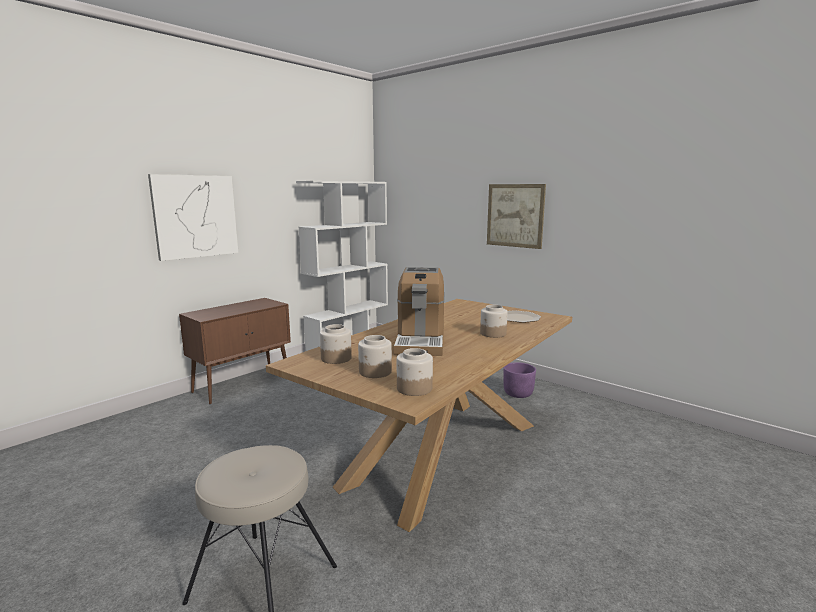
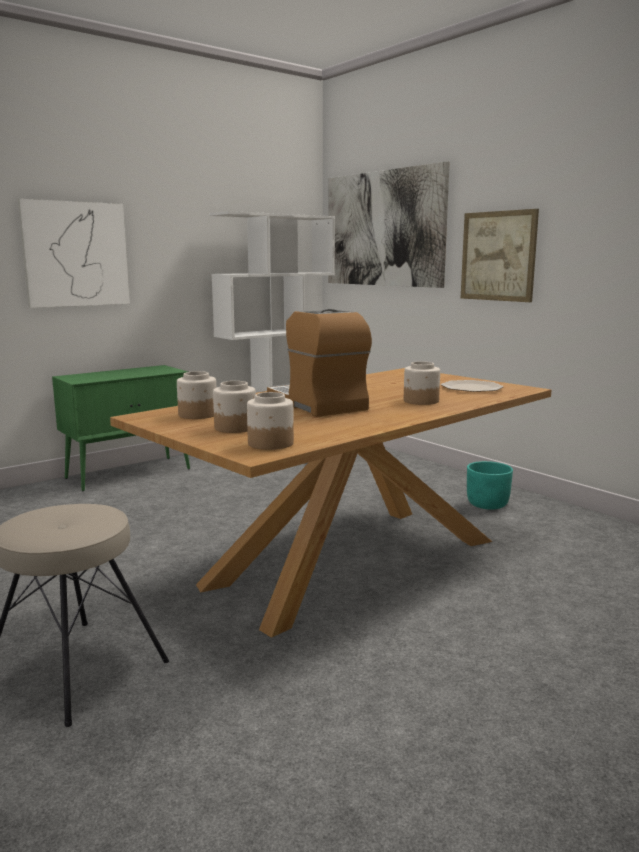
camera: 10 degrees right, 0 degrees up
brown cabinet [179,298,291,404] -> green cabinet [52,365,190,491]
coffee machine [393,267,445,356] -> coffee machine turned 135 degrees clockwise [267,309,372,417]
purple planter [503,362,536,398] -> turquoise planter [467,461,513,510]
none -> picture [328,162,450,288]

